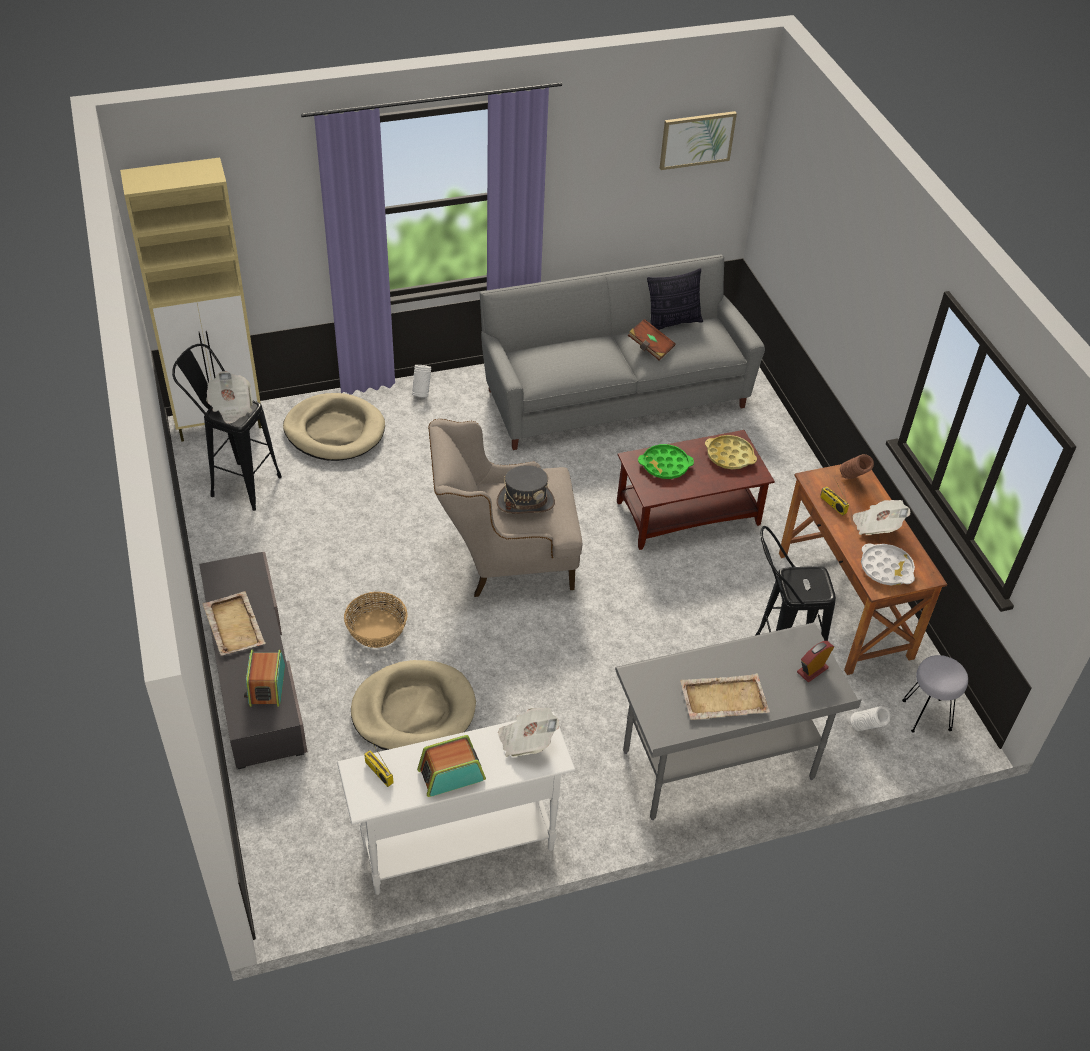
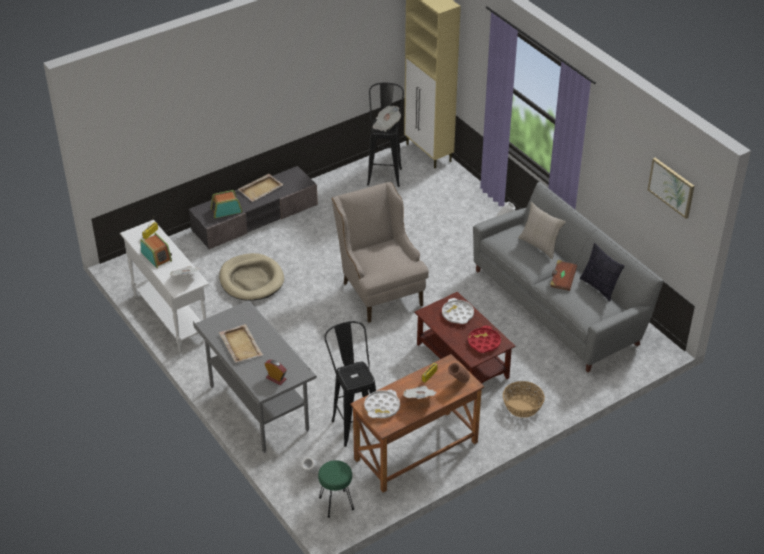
camera: 75 degrees right, 5 degrees down
beige dog bed [283,393,385,461] -> none
basket [344,592,408,648] -> basket moved to [503,381,545,418]
grey hat [497,465,555,514] -> none
green tray [638,444,694,479] -> white tray [442,298,474,324]
yellow tray [705,435,757,469] -> red tray [468,326,501,353]
grey stool [902,655,968,733] -> green stool [318,460,354,518]
none -> beige pillow [518,202,566,259]

